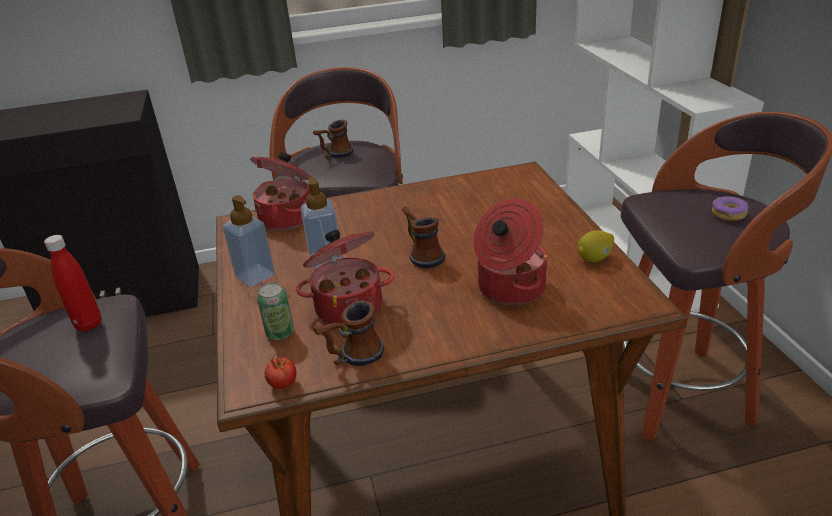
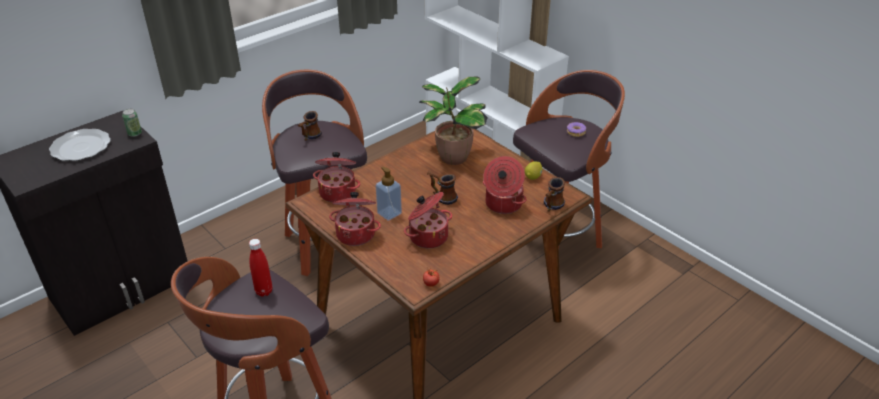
camera: 30 degrees left, 5 degrees up
soap dispenser [223,195,275,287] -> cooking pot [329,192,381,246]
can [257,283,294,340] -> can moved to [122,109,142,137]
mug [314,300,384,366] -> mug moved to [544,177,565,212]
none -> plate [49,129,111,161]
none -> potted plant [419,77,488,165]

